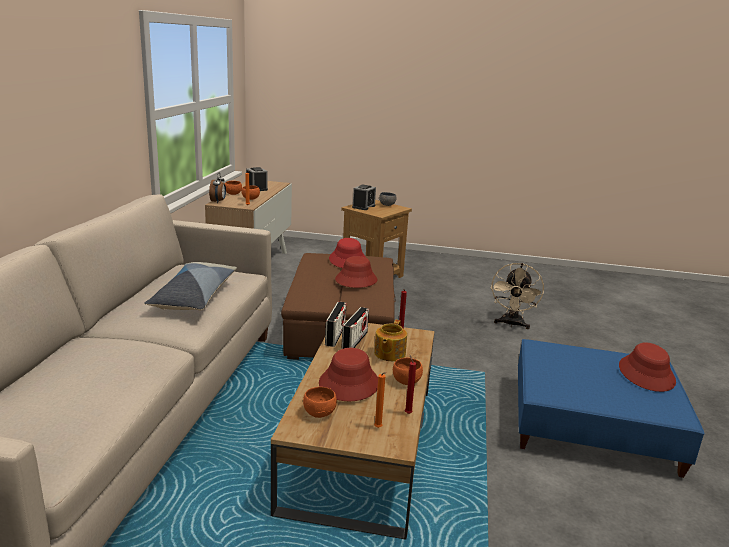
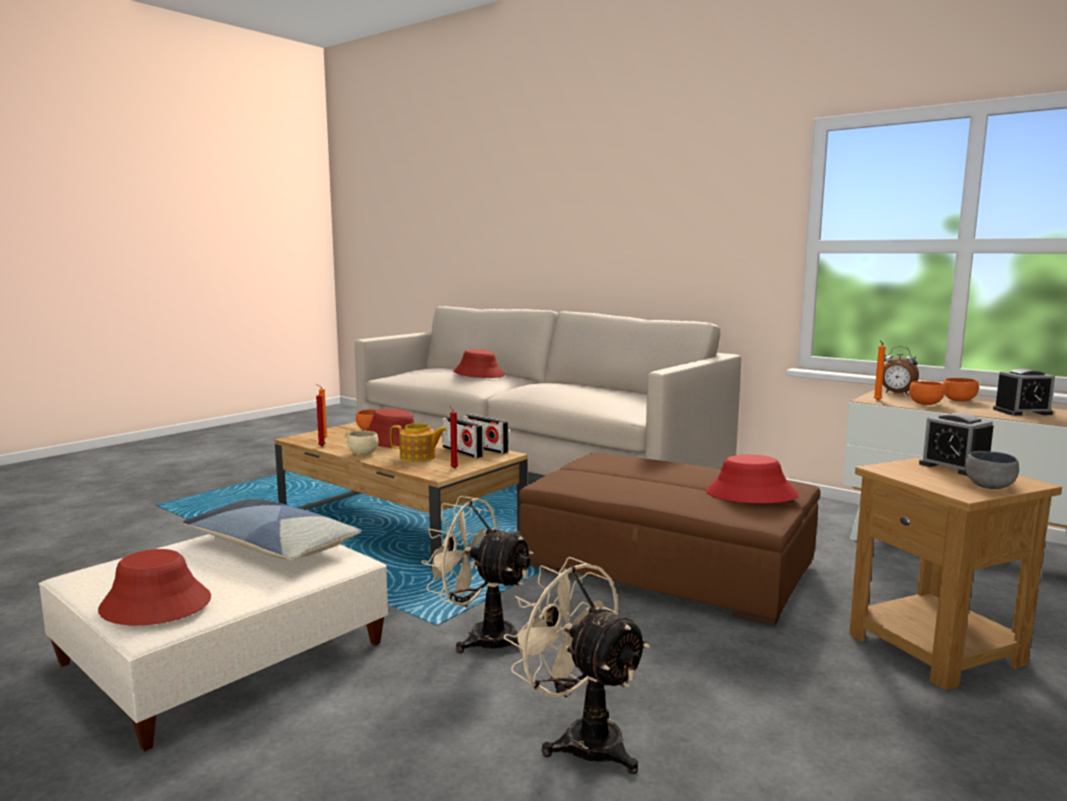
camera: 120 degrees right, 10 degrees down
pillow [144,262,237,311] -> pillow moved to [183,499,362,560]
red hat [335,256,377,288] -> red hat moved to [453,349,505,378]
teapot [374,320,407,361] -> teapot turned 135 degrees clockwise [390,423,447,462]
orange bowl [393,358,423,385] -> beige bowl [347,431,379,455]
blue ottoman [518,339,705,478] -> beige ottoman [39,534,388,752]
none -> beige fan [421,496,534,653]

